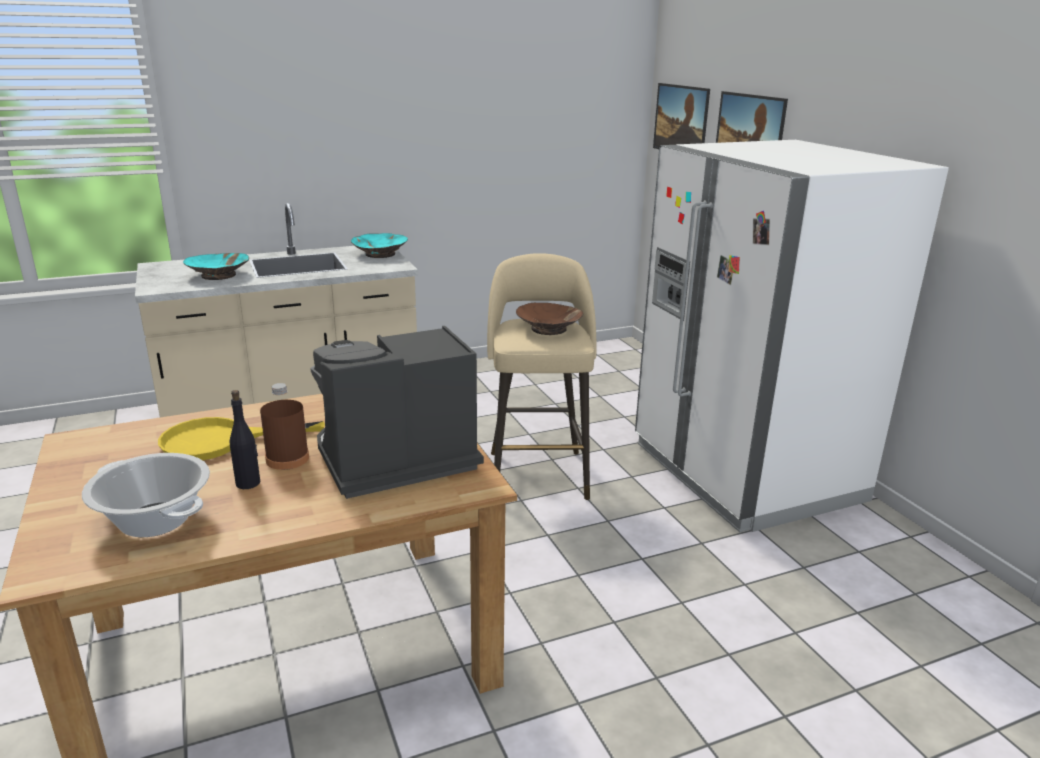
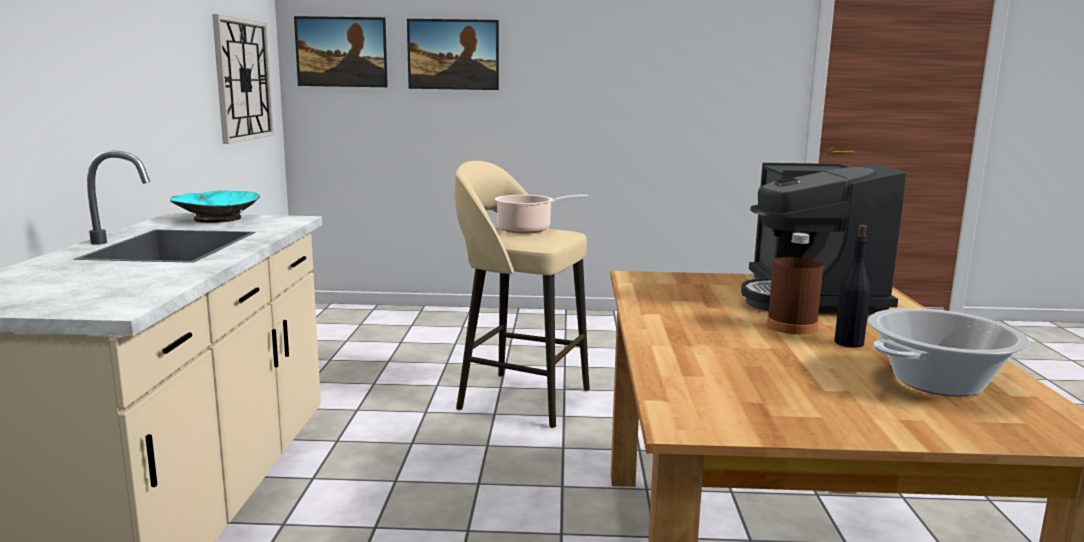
camera: 65 degrees left, 10 degrees down
yellow frying pan [158,417,325,460] -> none
turquoise bowl [183,253,249,280] -> none
brown bowl [516,303,583,335] -> cooking pot [495,194,588,234]
white fridge [635,140,949,532] -> none
none -> wall clock [212,14,274,144]

